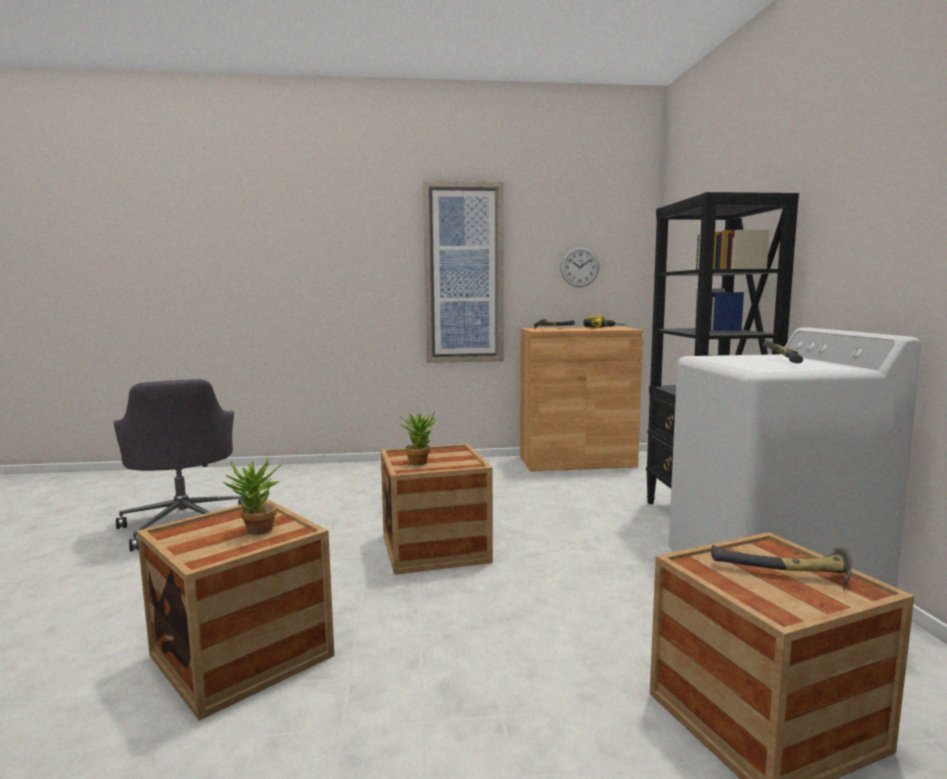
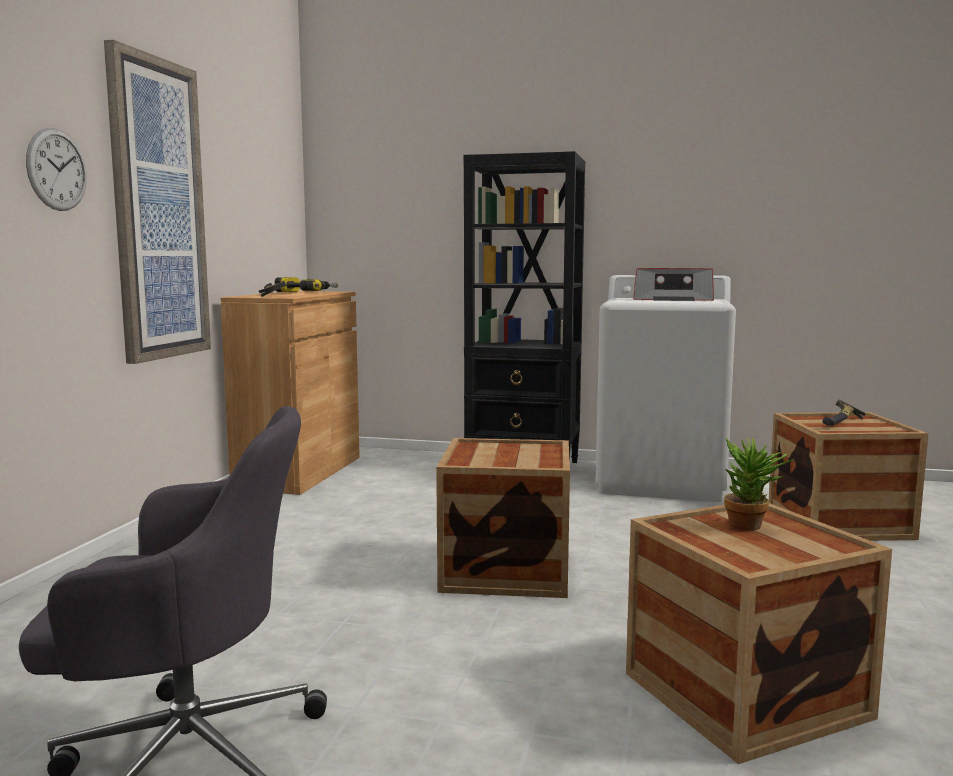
camera: 70 degrees left, 0 degrees up
potted plant [399,413,436,465] -> none
wall clock [560,247,599,287] -> wall clock moved to [26,128,87,211]
hammer [763,340,803,363] -> radio [633,268,714,301]

